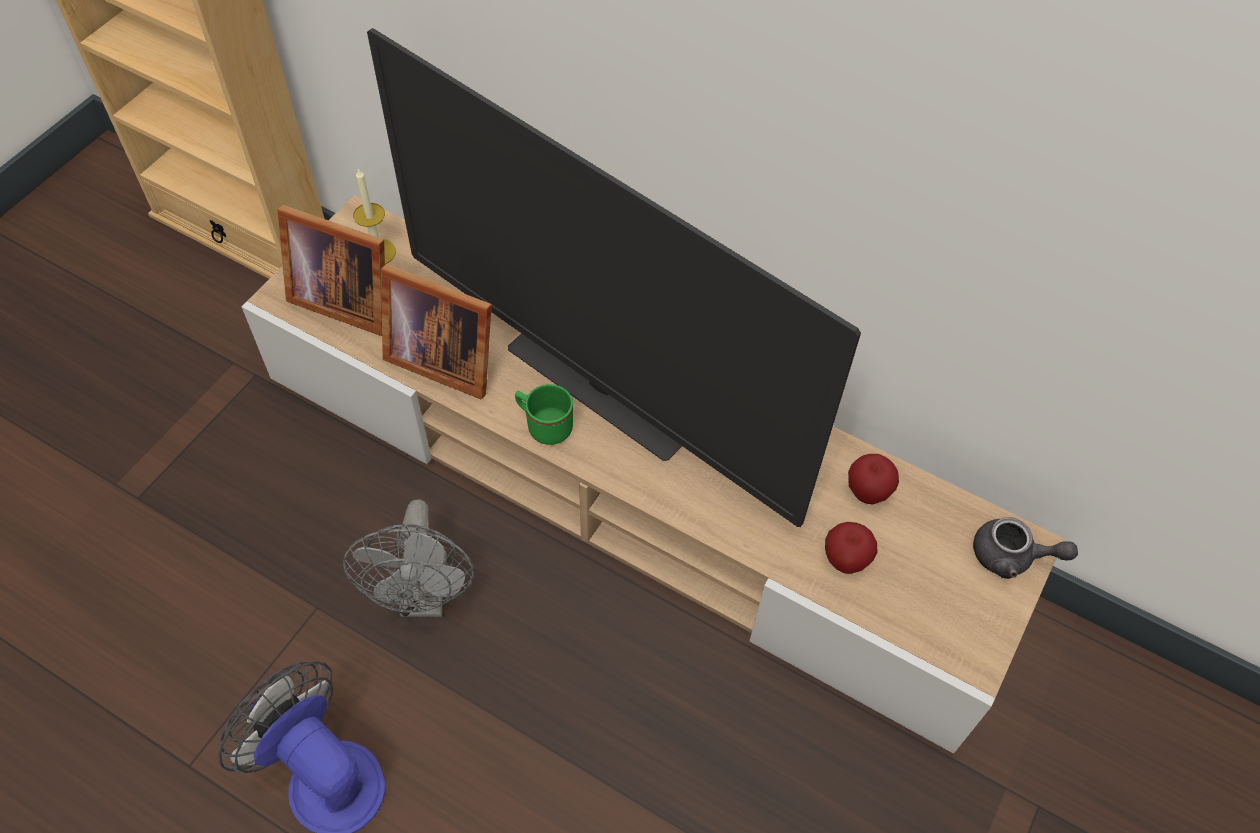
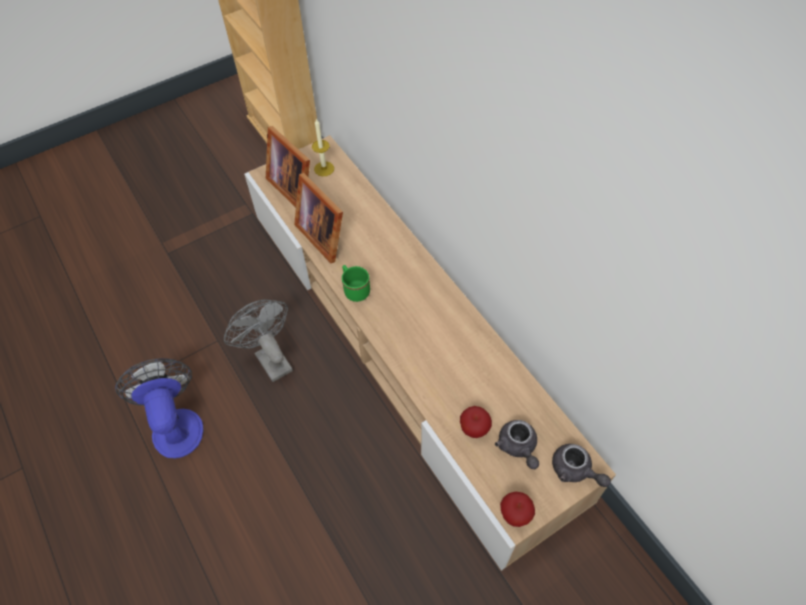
camera: 30 degrees right, 0 degrees up
grey fan [343,499,474,617] -> grey fan turned 120 degrees clockwise [224,299,293,382]
television [367,28,861,527] -> none
apple [848,454,899,504] -> apple moved to [500,492,535,527]
none -> grey teapot [495,420,539,469]

